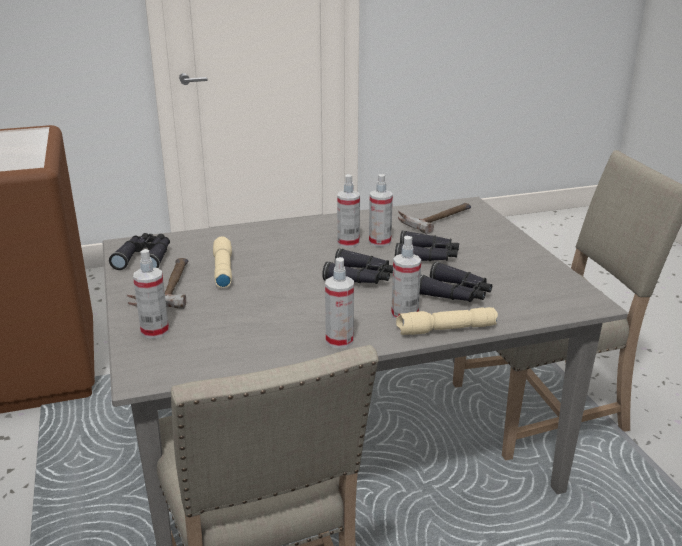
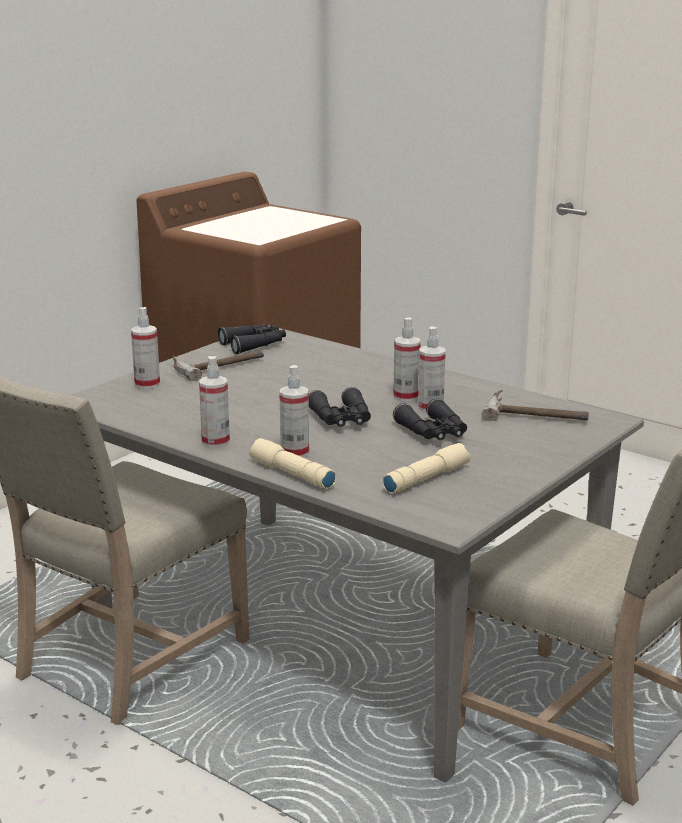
camera: 55 degrees right, 5 degrees down
beige flashlight [213,236,232,288] -> beige flashlight moved to [383,443,471,493]
black binoculars [420,262,492,302] -> none

